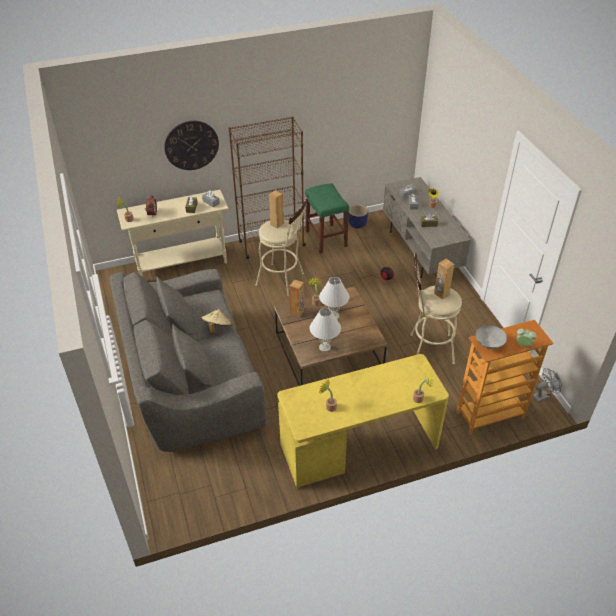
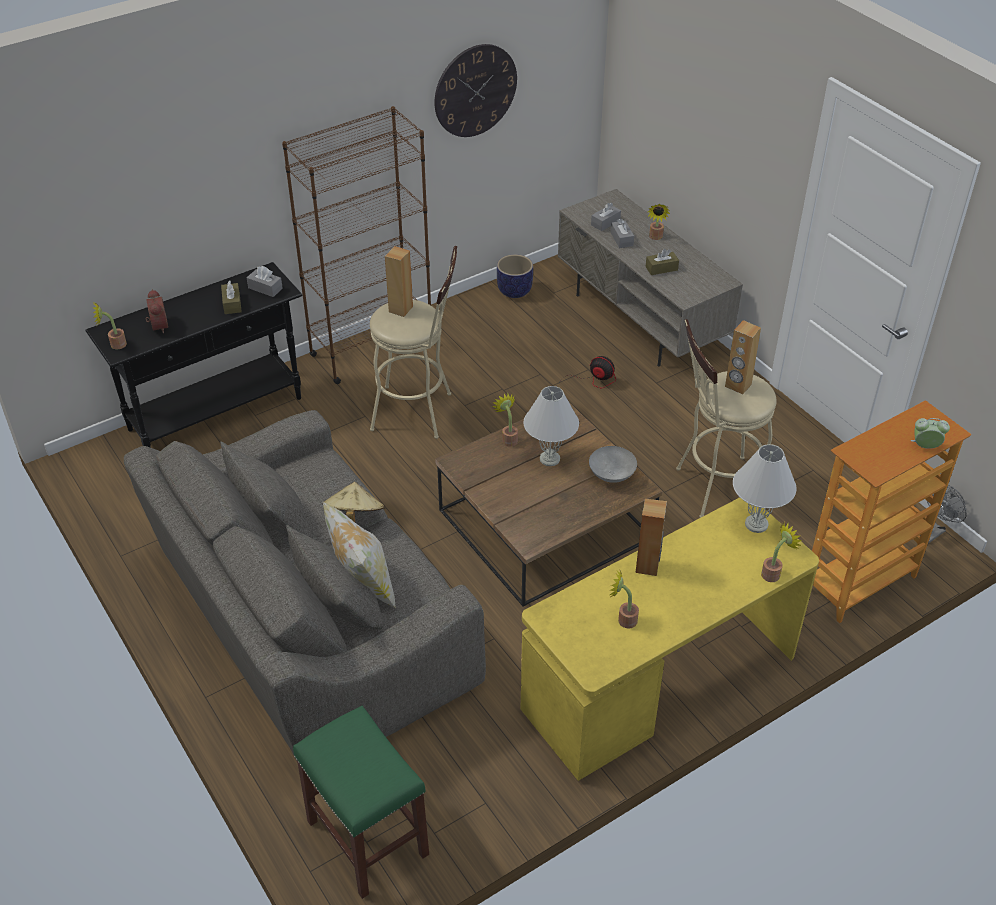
camera: 15 degrees left, 0 degrees up
beige console table [117,190,229,277] -> black console table [85,262,302,448]
wall clock [164,121,219,170] -> wall clock moved to [434,44,517,137]
brown speaker [289,280,304,318] -> brown speaker moved to [636,499,667,576]
green stool [305,183,349,254] -> green stool moved to [293,706,429,899]
white table lamp [310,308,341,352] -> white table lamp moved to [733,444,797,533]
grey bowl [476,325,507,349] -> grey bowl moved to [589,446,637,483]
none -> pillow [323,502,397,610]

